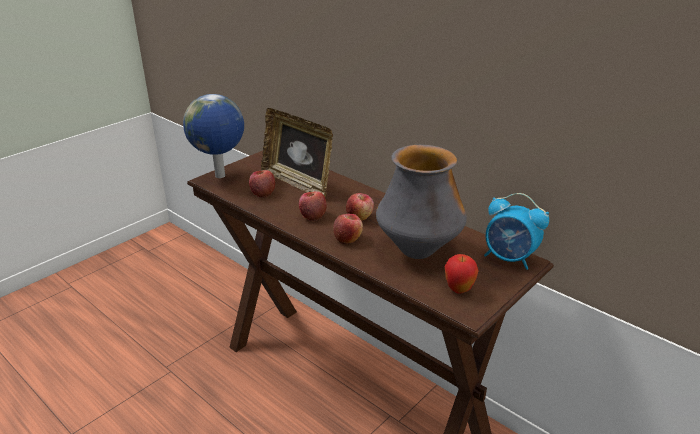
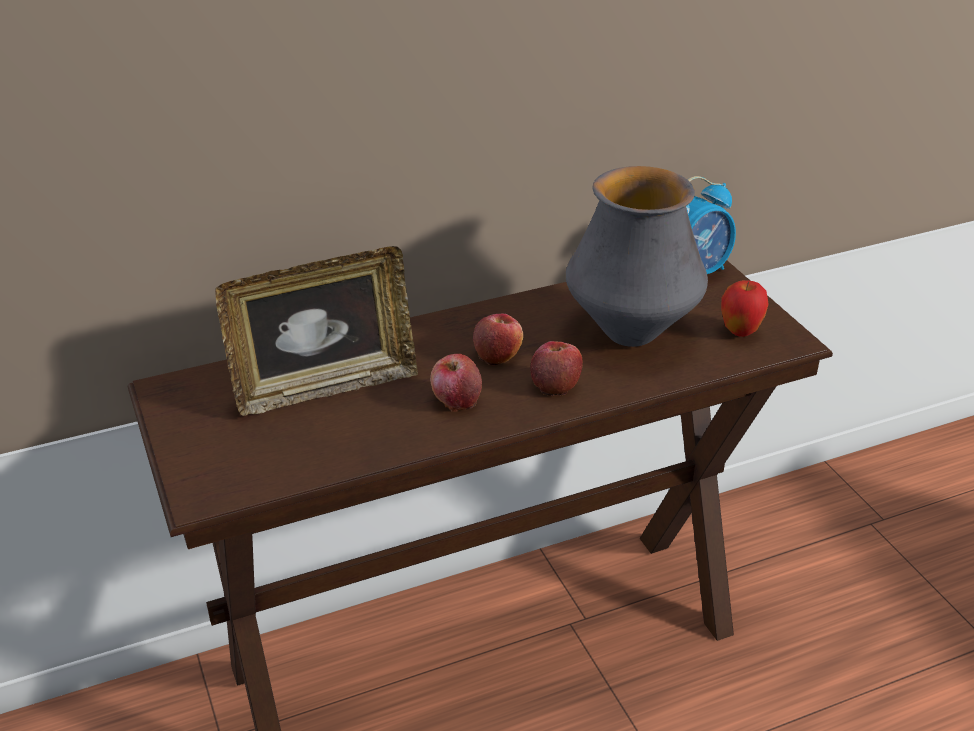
camera: 65 degrees left, 5 degrees up
globe [183,94,244,178] -> none
apple [249,170,275,198] -> none

